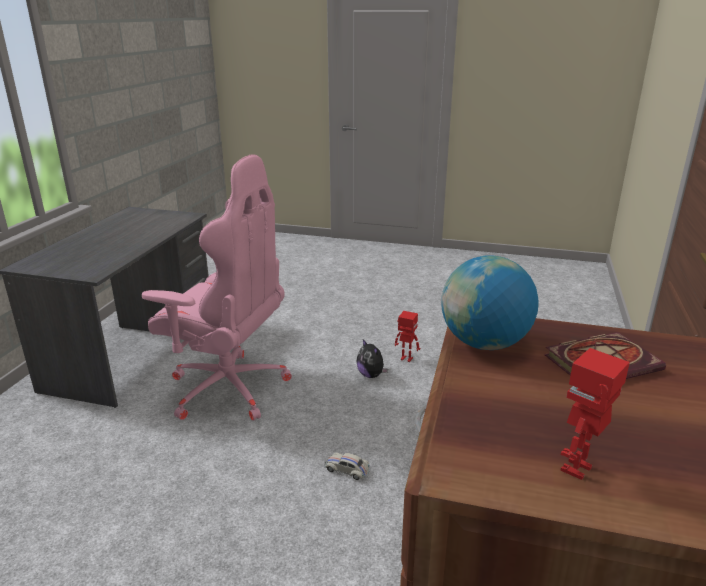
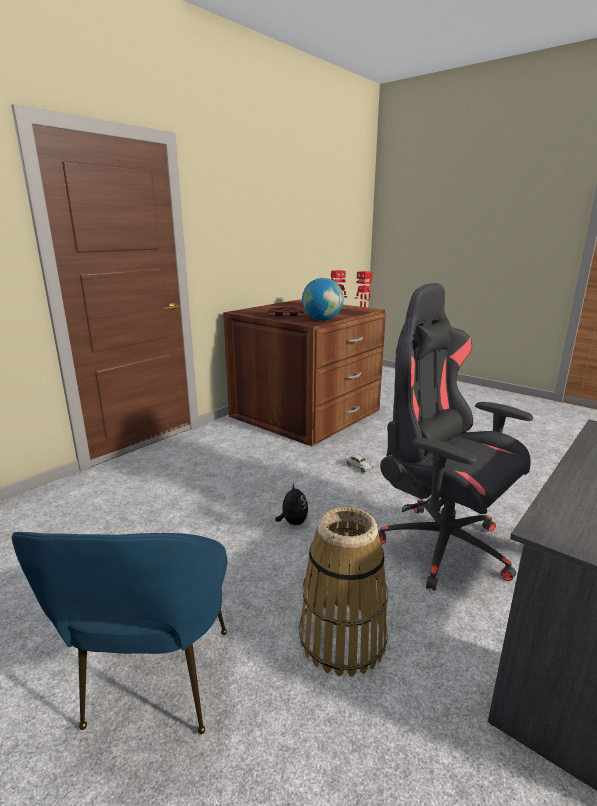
camera: 155 degrees left, 5 degrees down
pink office chair [142,154,292,421] -> black office chair [378,283,533,591]
toy robot [395,311,421,362] -> toy robot moved to [355,271,373,310]
none -> blue chair [12,532,227,734]
none -> basket [299,507,388,677]

